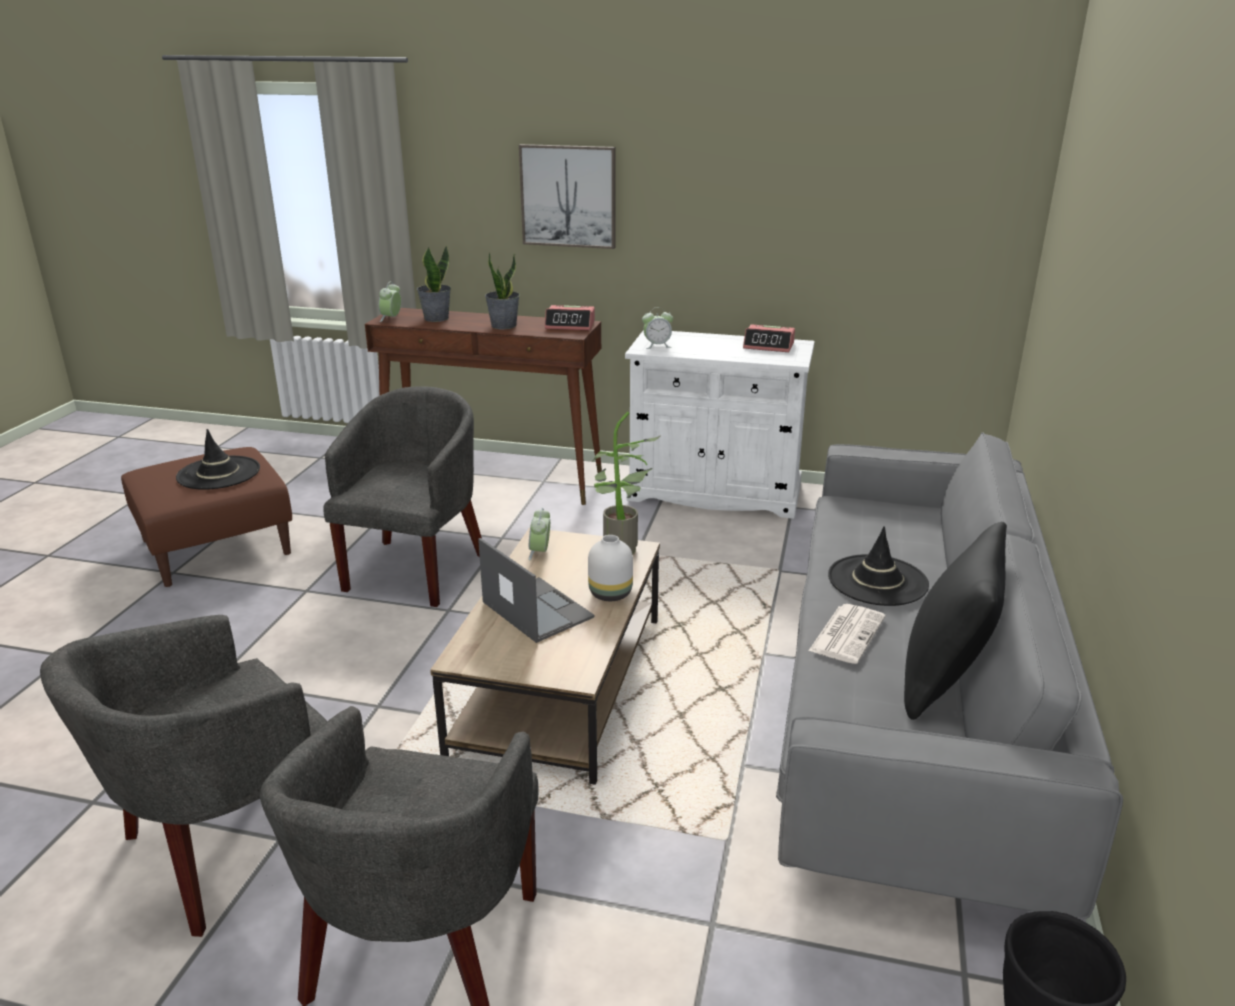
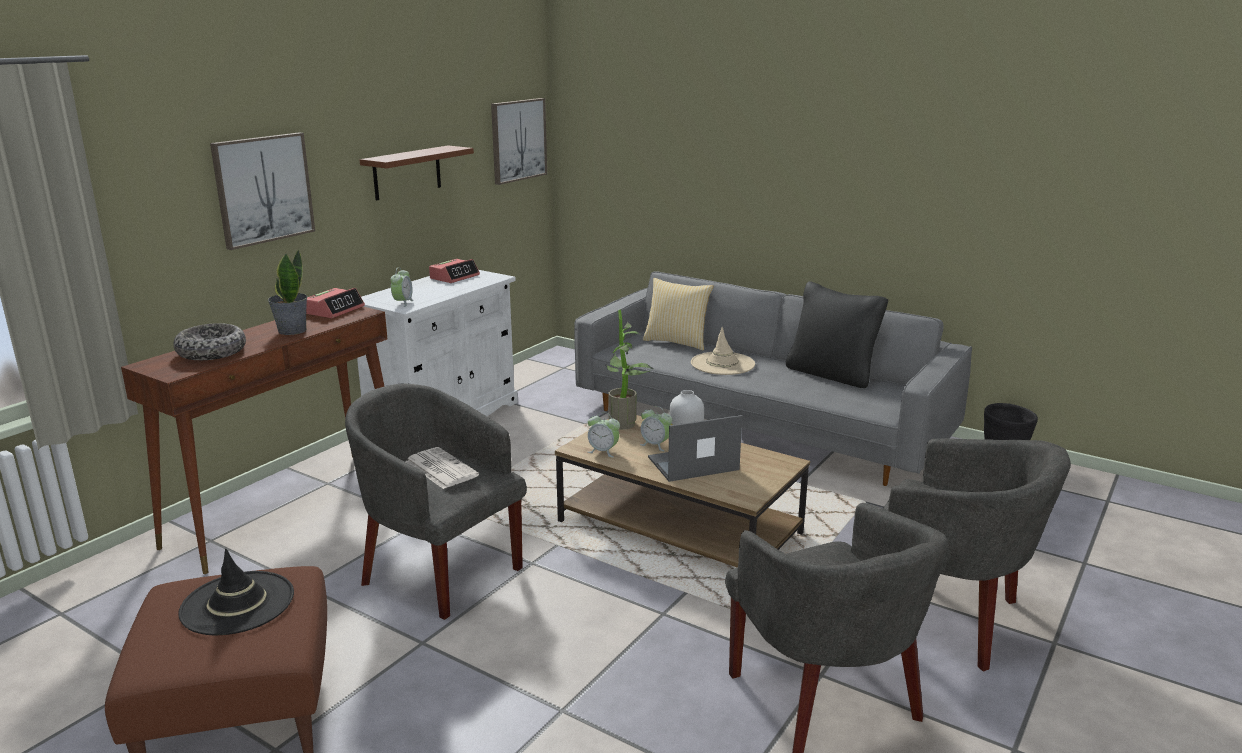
camera: 70 degrees left, 5 degrees down
alarm clock [379,281,401,322] -> alarm clock moved to [640,406,672,451]
potted plant [417,245,451,322] -> bowl [173,323,246,360]
newspaper [808,604,885,664] -> newspaper moved to [405,447,479,489]
black hat [828,526,929,606] -> beige hat [691,327,755,375]
none -> brown shelf [360,145,474,200]
none -> picture [491,98,547,185]
none -> pillow [643,278,714,350]

